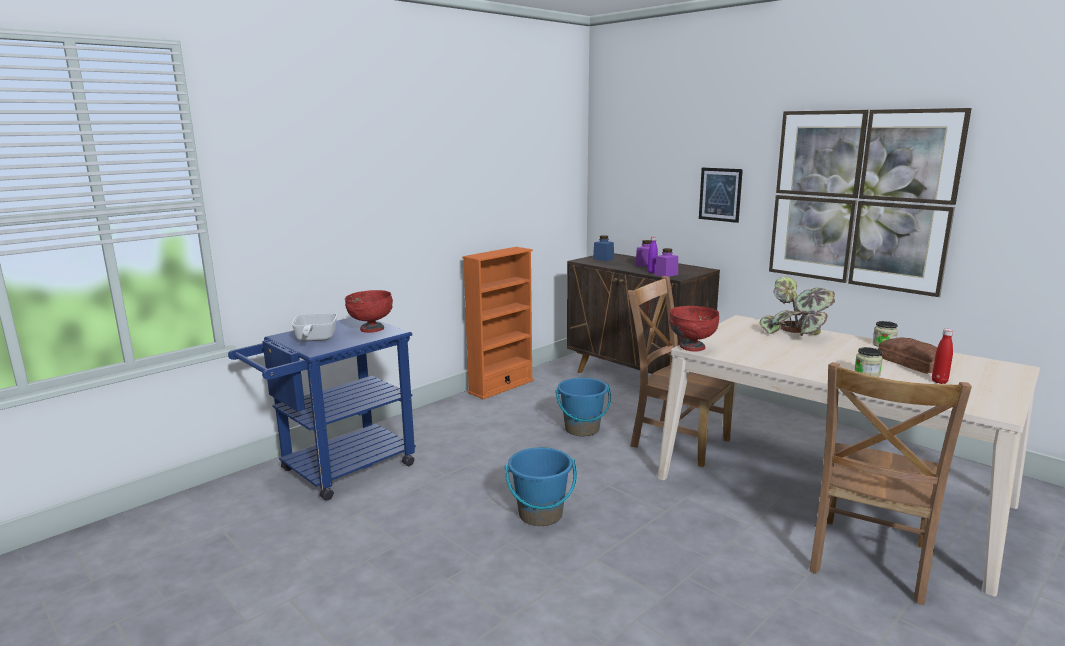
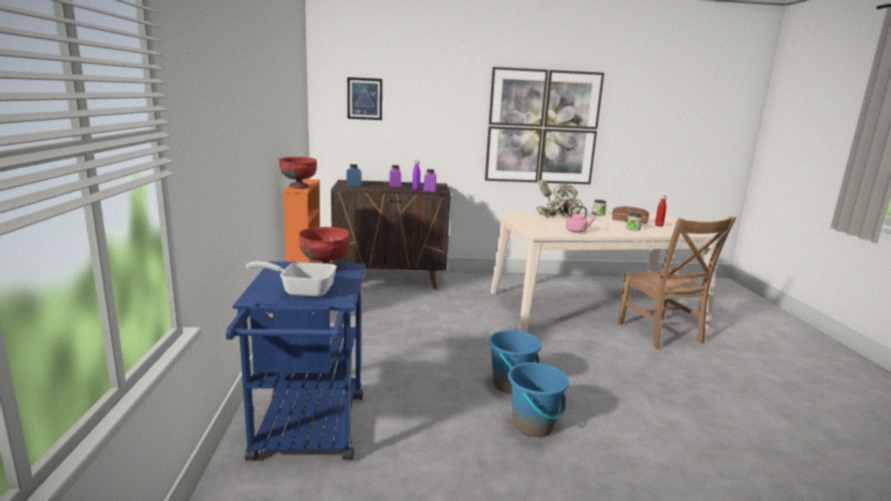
camera: 50 degrees left, 0 degrees up
frying pan [291,313,337,342] -> frying pan turned 150 degrees clockwise [246,261,337,297]
blue bucket [555,378,611,437] -> blue bucket moved to [508,362,569,437]
brown chair [627,276,734,467] -> none
red bowl [669,306,719,351] -> red bowl moved to [279,157,317,189]
picture [699,167,743,223] -> picture moved to [347,77,382,120]
none -> pink kettle [566,206,595,233]

